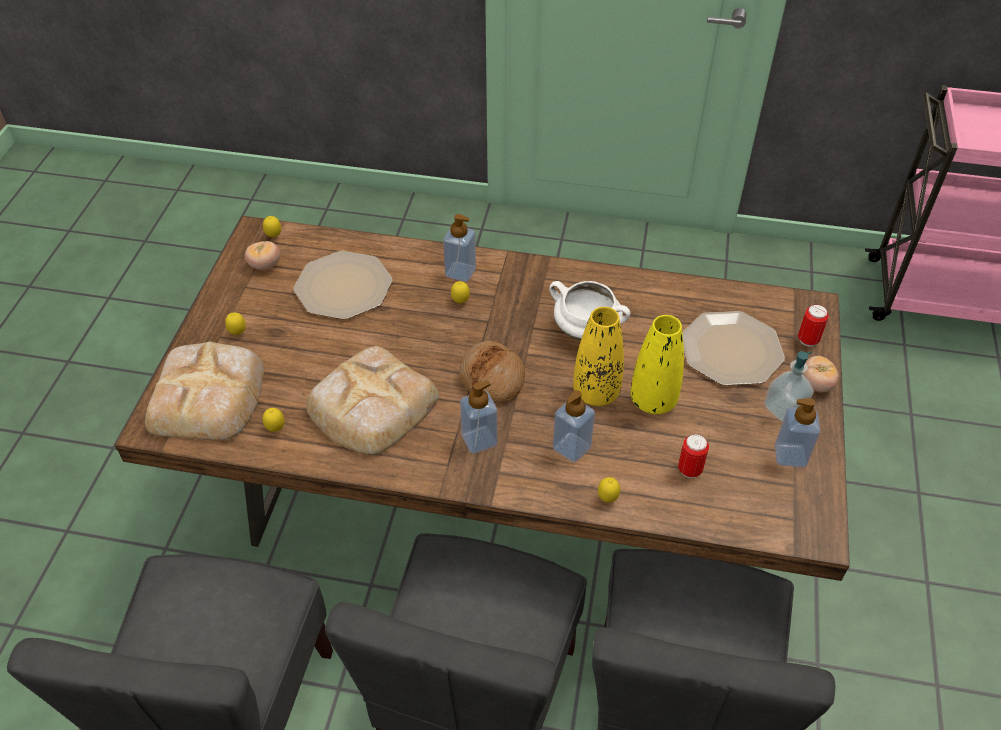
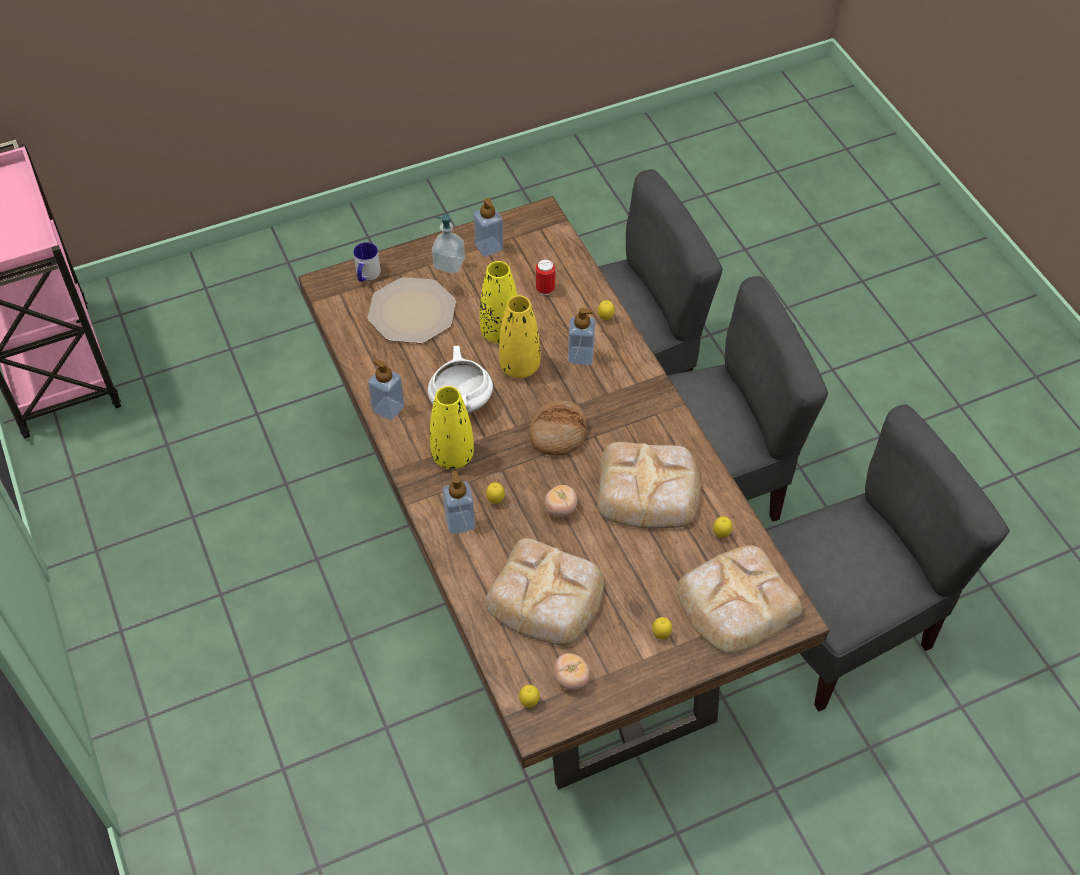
camera: 125 degrees left, 5 degrees up
plate [293,251,392,320] -> bread [485,538,604,646]
soap dispenser [460,381,497,454] -> soap dispenser moved to [368,359,405,420]
can [798,304,829,347] -> mug [353,242,381,282]
tomato [803,356,839,393] -> tomato moved to [544,485,578,517]
none -> yellow vase [430,386,474,469]

